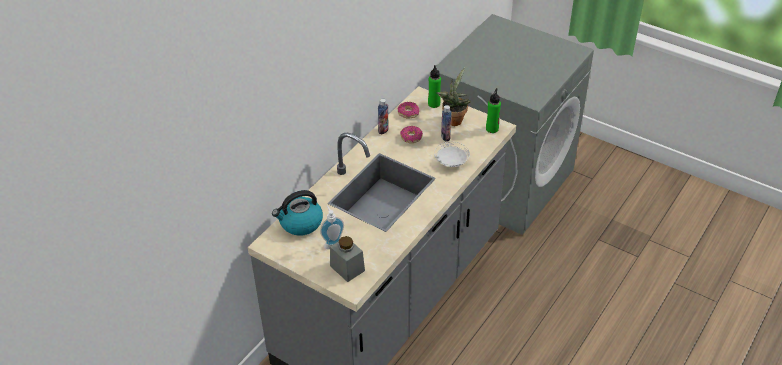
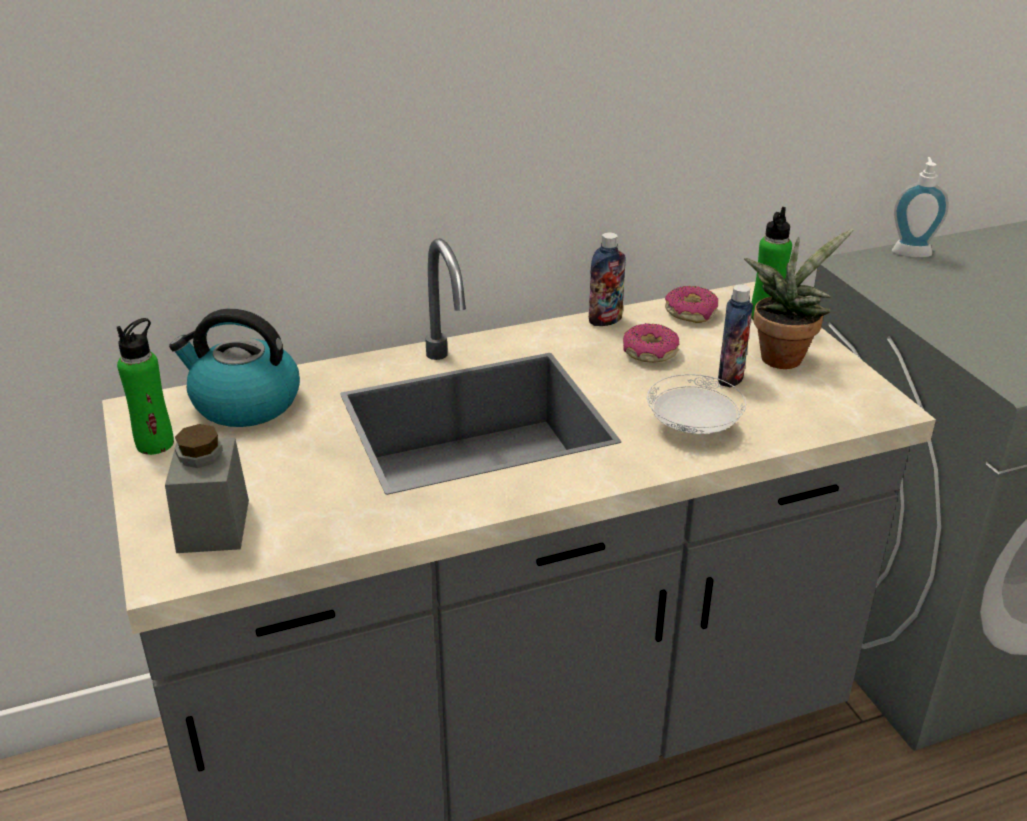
camera: 35 degrees right, 10 degrees down
soap dispenser [320,205,344,249] -> soap dispenser moved to [892,157,949,258]
green bottle [486,88,501,133] -> green bottle moved to [117,318,174,455]

